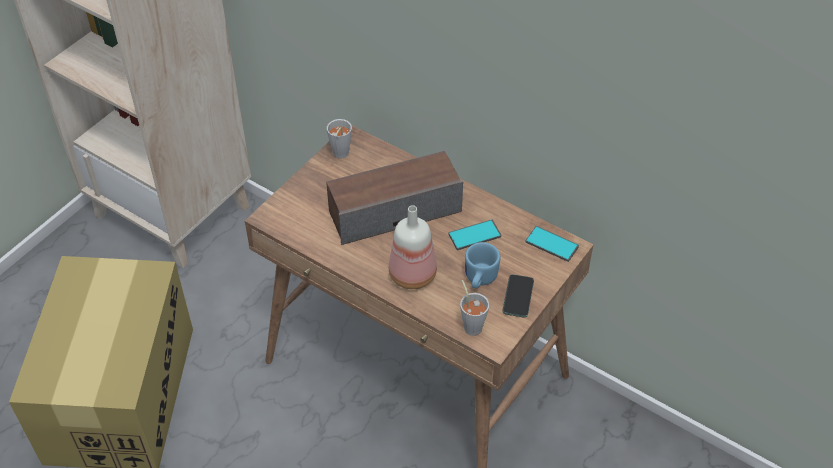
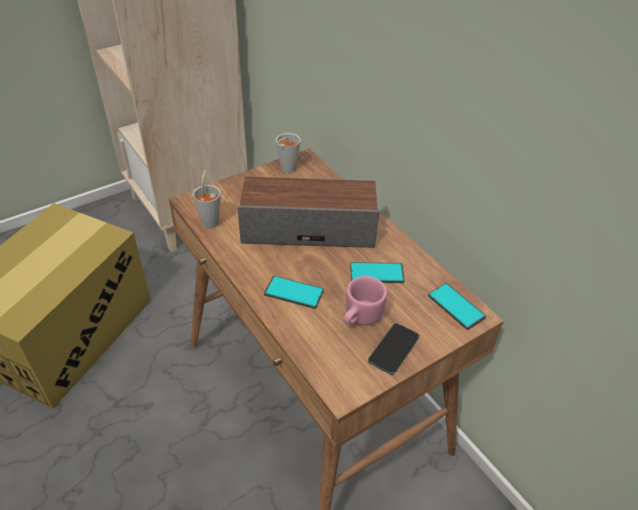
camera: 20 degrees right, 5 degrees down
bottle [389,205,437,289] -> phone [264,276,324,309]
grey cup [460,280,489,336] -> grey cup moved to [193,170,221,229]
blue mug [465,242,500,288] -> pink mug [343,276,387,325]

